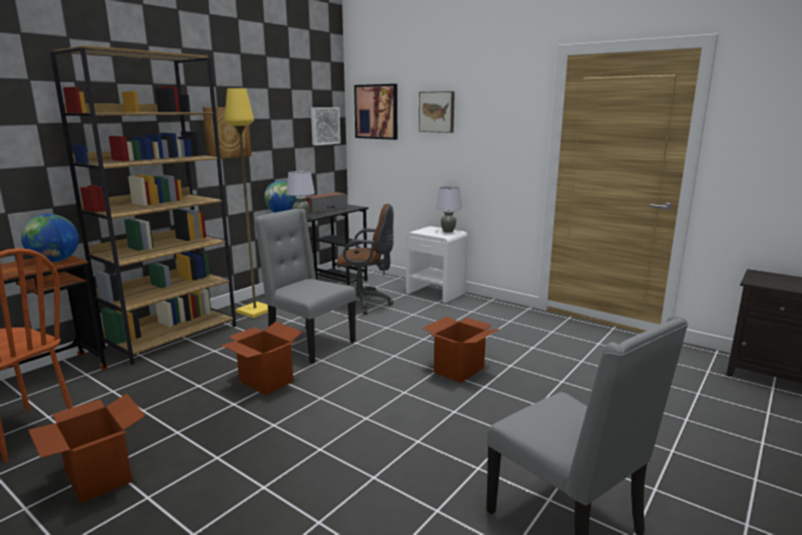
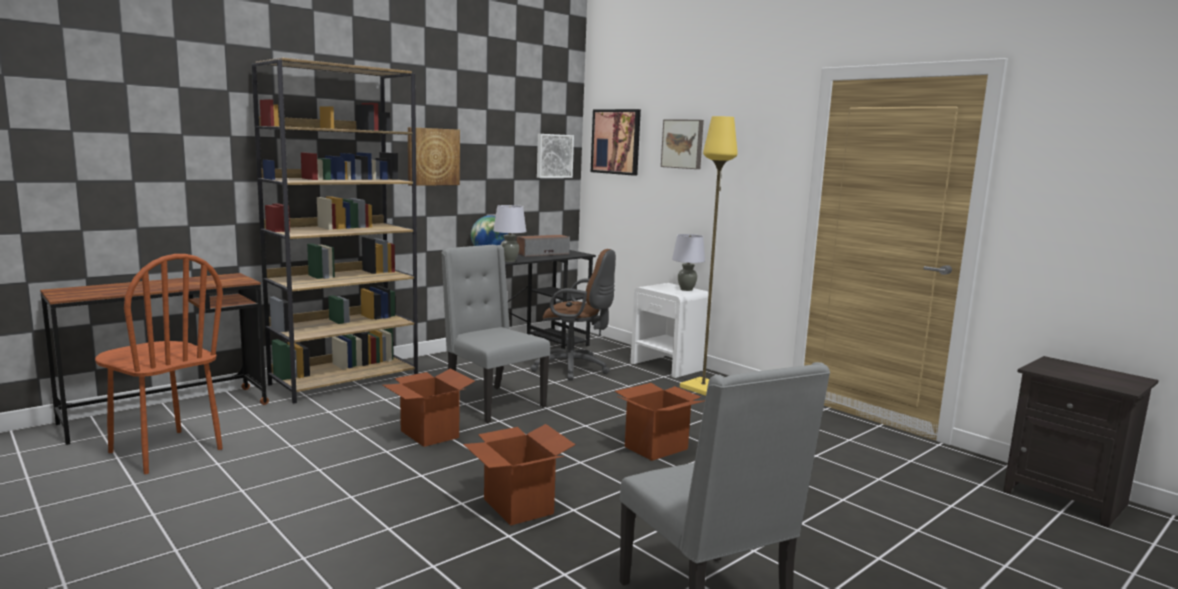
camera: 10 degrees right, 5 degrees down
globe [21,214,79,263] -> none
cardboard box [28,394,146,503] -> cardboard box moved to [463,424,576,526]
yellow floor lamp [225,88,268,318] -> yellow floor lamp moved to [680,116,738,396]

